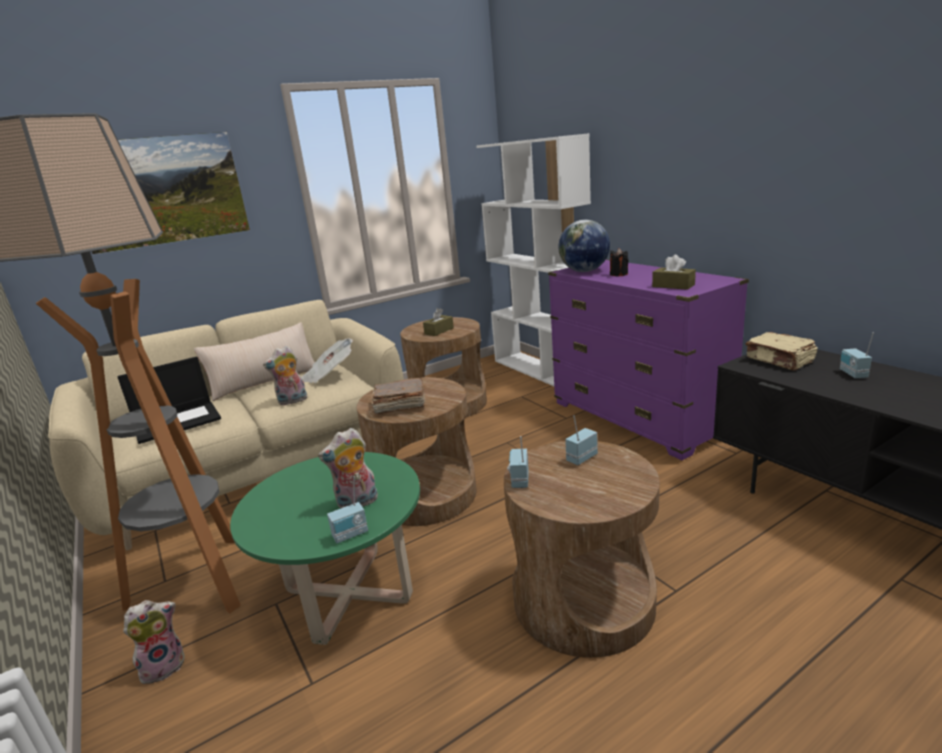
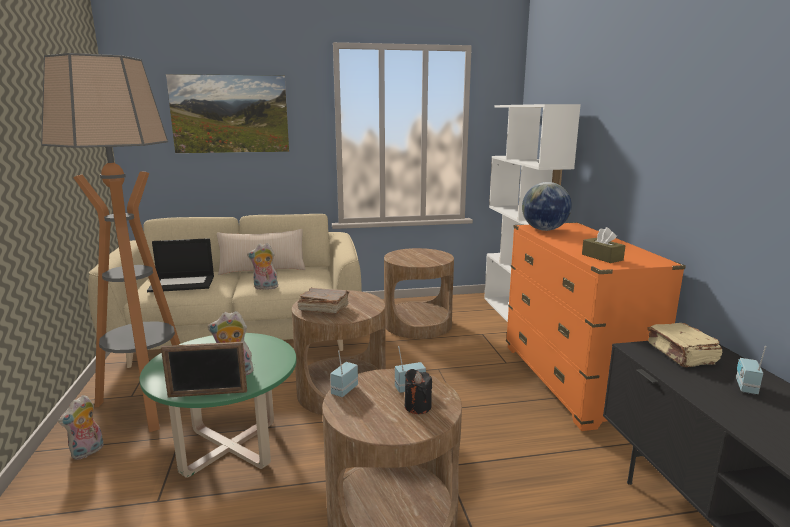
camera: 20 degrees right, 5 degrees down
plush toy [123,600,185,684] -> plush toy turned 135 degrees clockwise [58,395,104,460]
newspaper [302,338,353,384] -> none
radio [327,476,368,543] -> picture frame [161,342,247,397]
brown tissue box [423,308,454,336] -> none
purple dresser [548,259,749,460] -> orange dresser [506,222,686,431]
black candle [610,248,629,276] -> black candle moved to [405,369,432,414]

